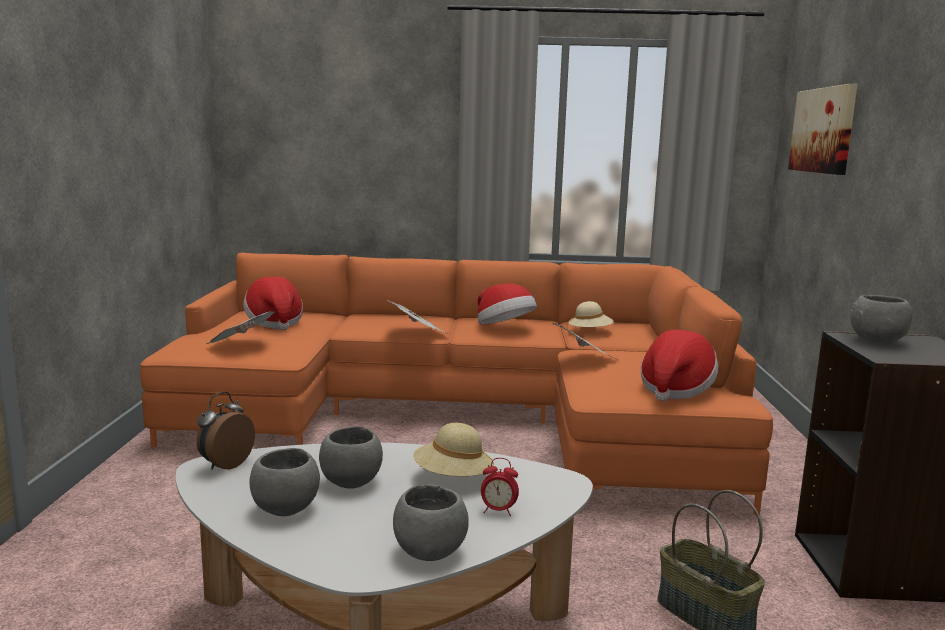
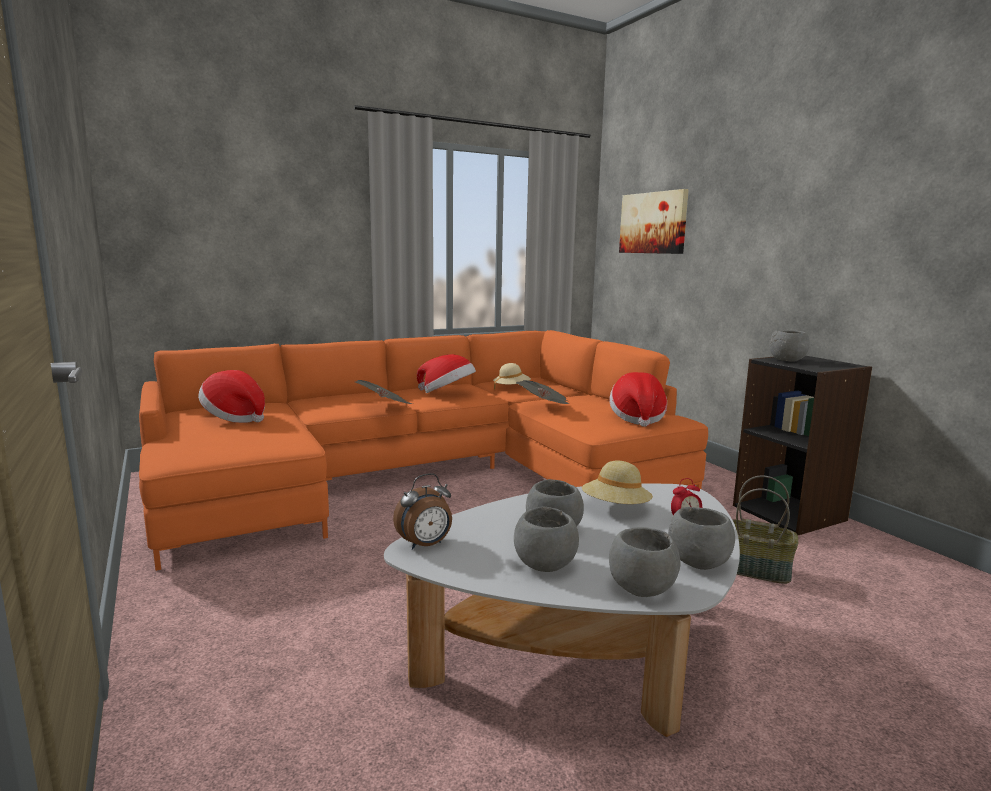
camera: 30 degrees left, 0 degrees up
alarm clock [196,391,255,470] -> alarm clock turned 120 degrees counterclockwise [393,473,452,550]
newspaper [206,311,275,344] -> none
none -> grey bowl [609,527,681,597]

